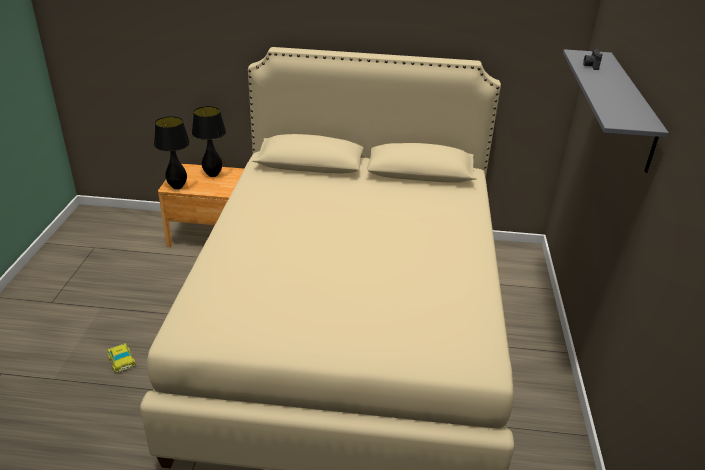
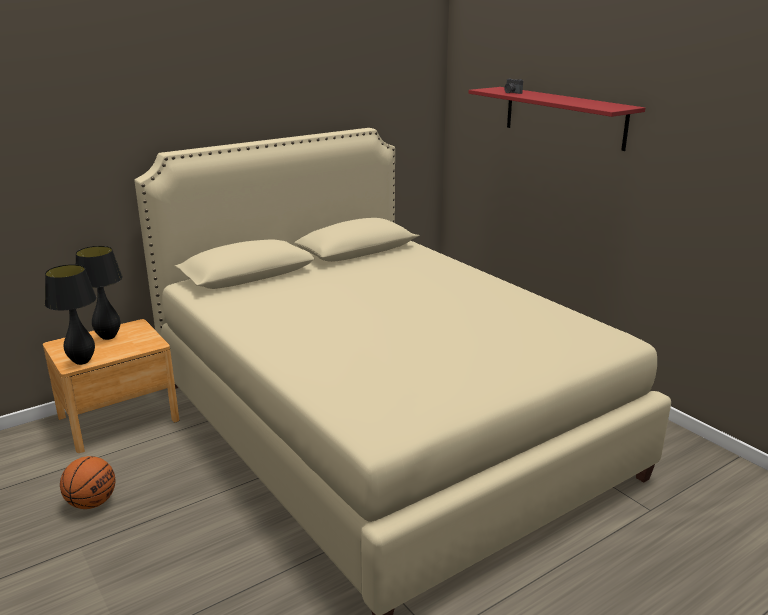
camera: 40 degrees left, 10 degrees down
toy car [108,343,136,373] -> none
grey shelf [563,49,669,173] -> red shelf [469,87,645,151]
none -> basketball [60,456,115,509]

